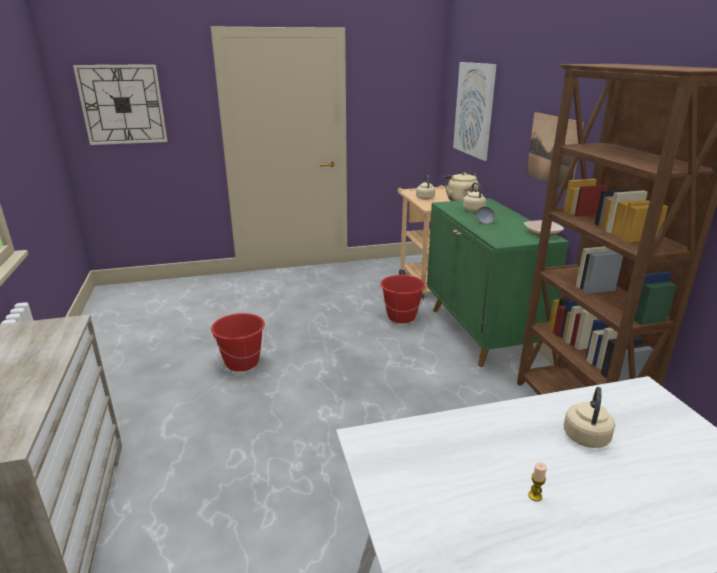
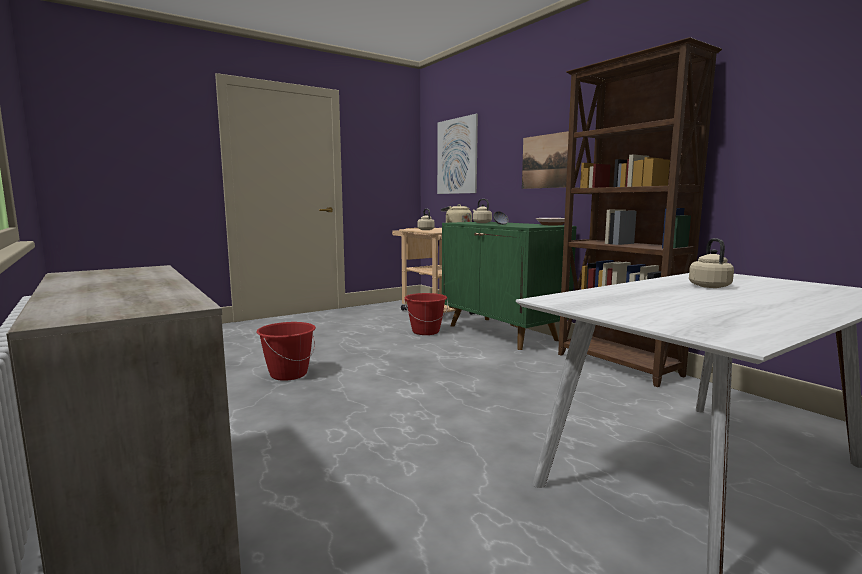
camera: 20 degrees left, 15 degrees down
wall clock [73,64,168,145] -> none
candle [528,462,547,501] -> none

